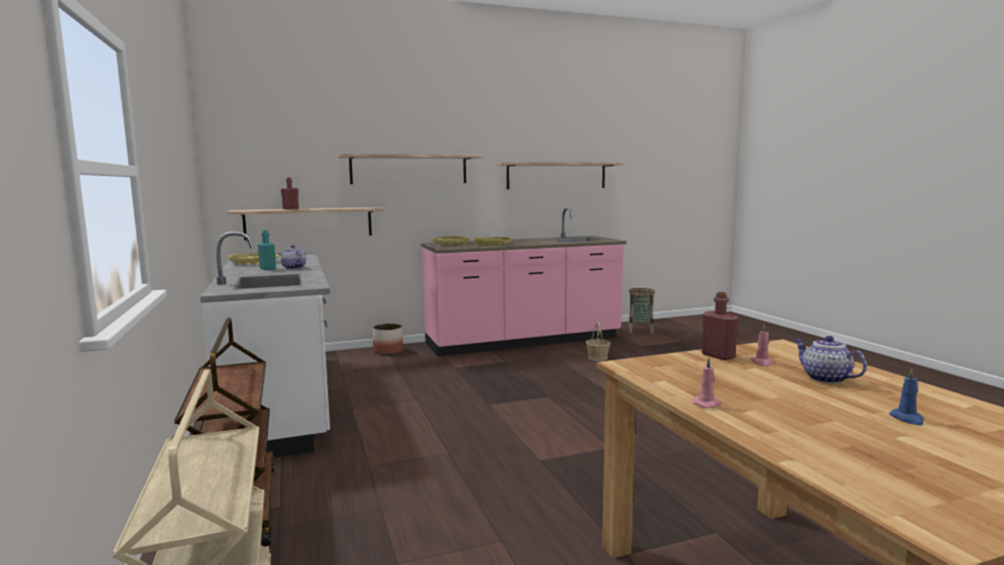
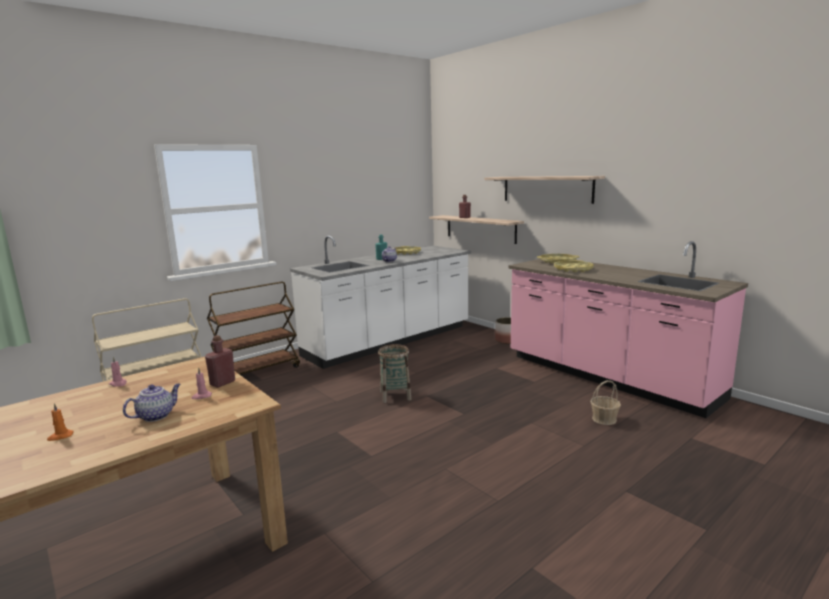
camera: 70 degrees right, 5 degrees up
shelf [497,162,625,189] -> none
basket [628,288,655,334] -> basket moved to [378,344,411,403]
blue candle [889,368,924,425] -> orange candle [47,403,74,441]

